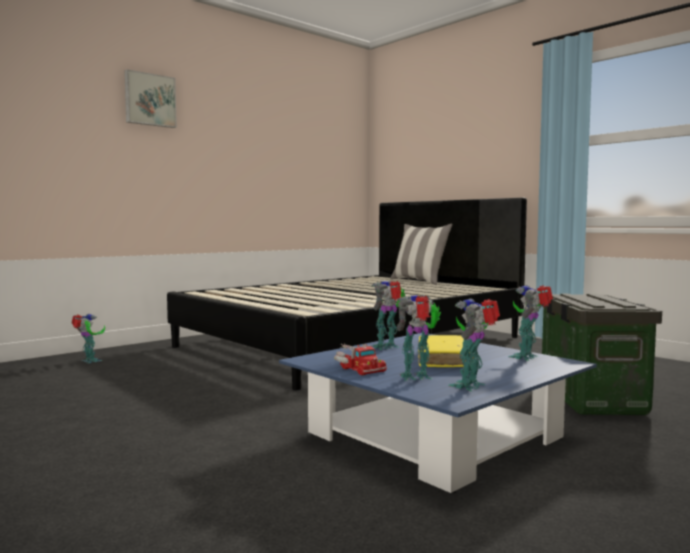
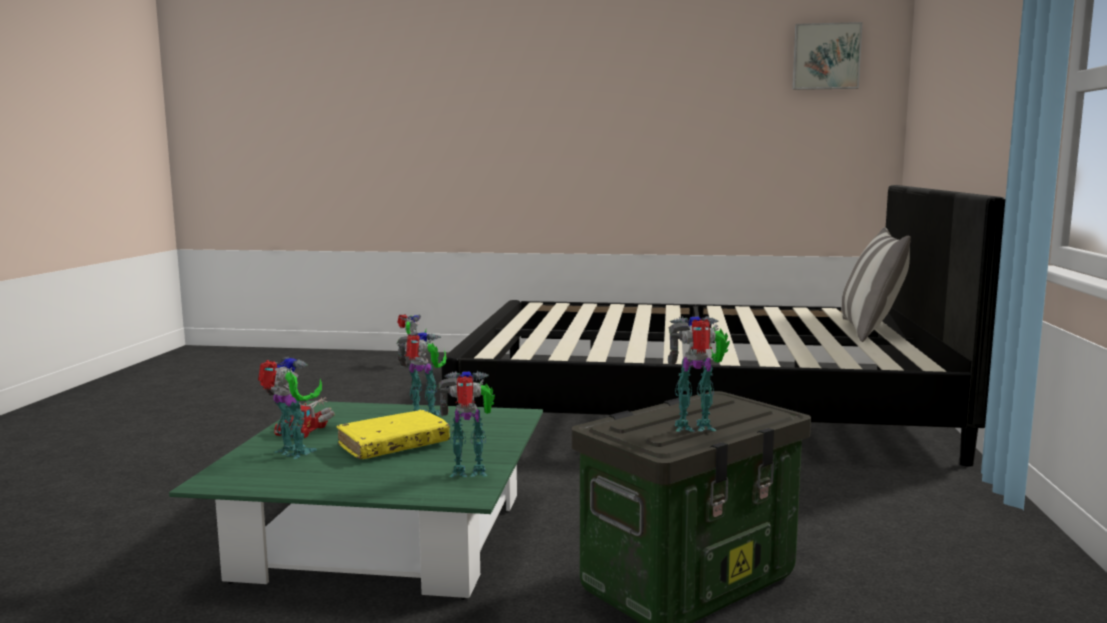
camera: 50 degrees right, 5 degrees up
picture [124,69,177,128] -> picture moved to [792,22,863,90]
blue coffee table [279,333,597,493] -> green coffee table [169,401,543,600]
toy robot [448,298,500,391] -> toy robot moved to [668,316,730,432]

